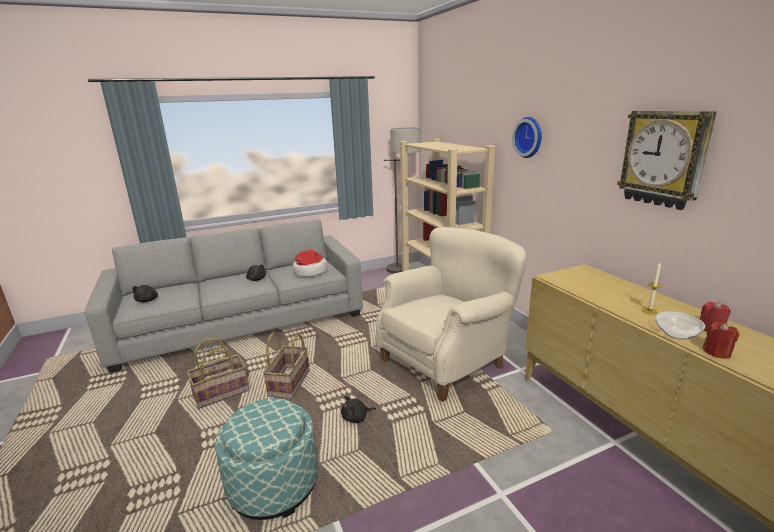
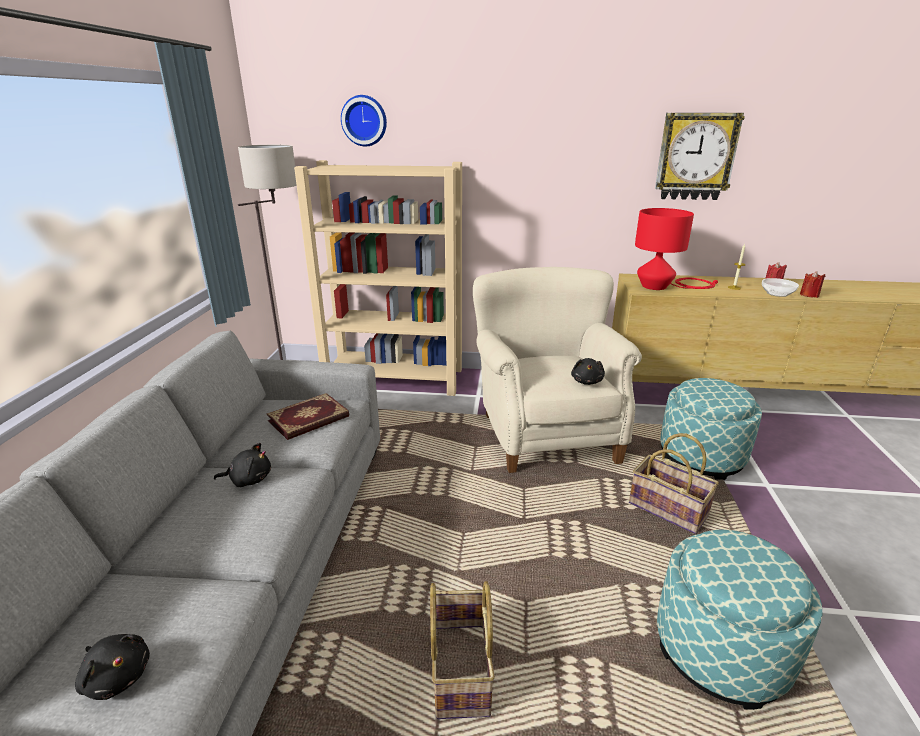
camera: 60 degrees left, 5 degrees up
basket [263,332,310,399] -> basket moved to [629,433,719,534]
hat [293,250,328,277] -> book [267,393,349,440]
black plush toy [341,396,376,423] -> black plush toy moved to [571,358,605,385]
wall clock [512,117,542,158] -> wall clock moved to [341,95,387,147]
none -> red table lamp [635,208,718,290]
none -> ottoman [660,378,762,480]

